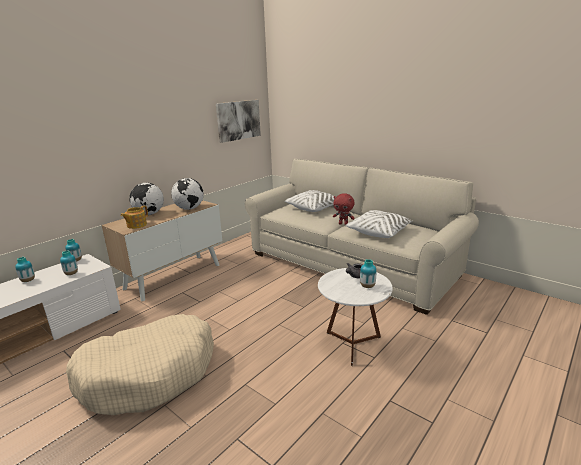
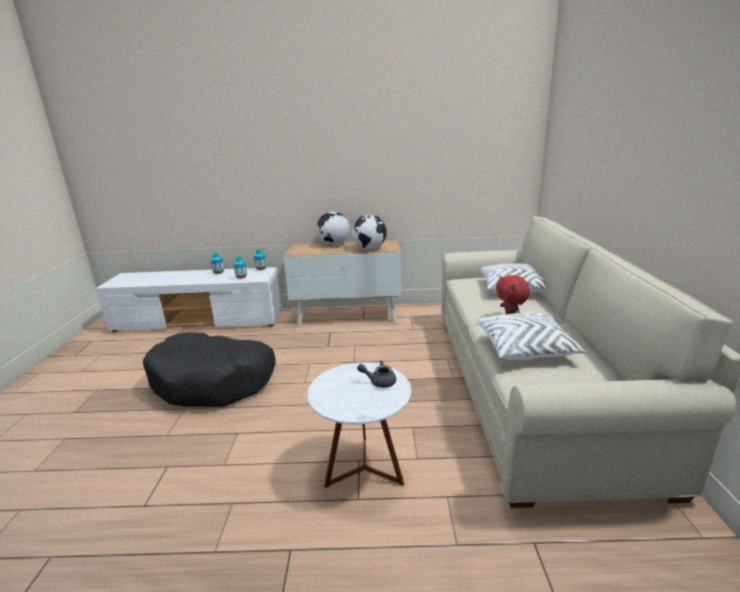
camera: 50 degrees right, 0 degrees up
beige dog bed [66,314,214,415] -> black dog bed [143,332,276,407]
teapot [121,205,148,229] -> none
picture [216,100,261,143] -> none
vase [360,259,376,288] -> none

